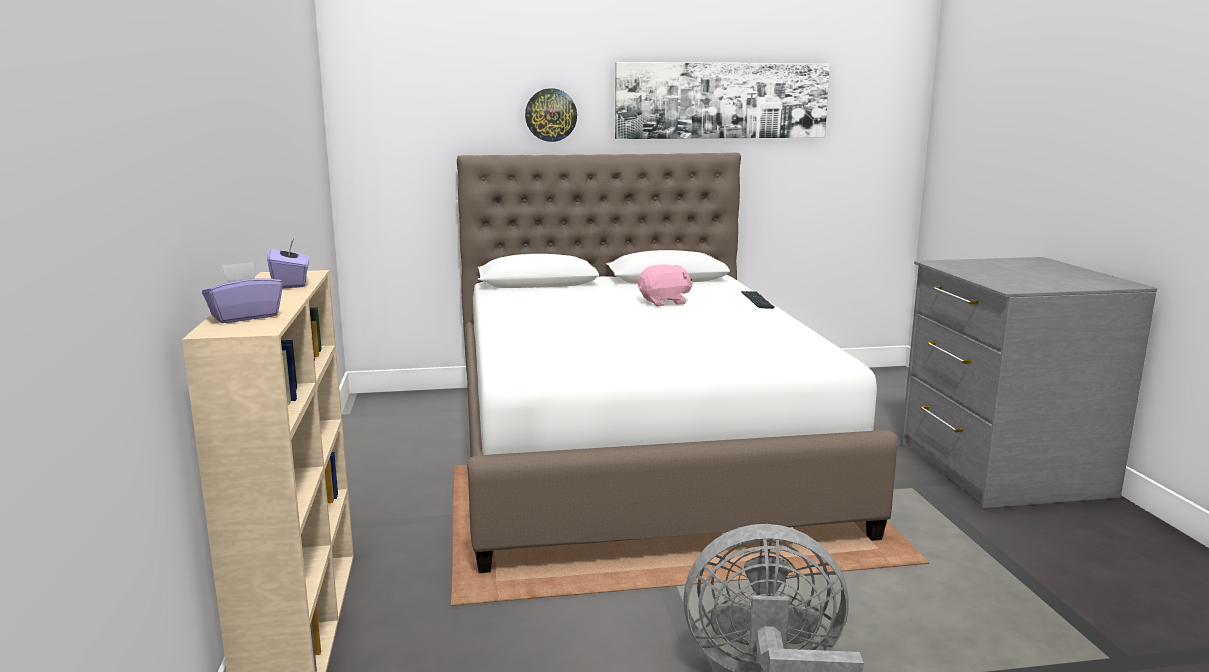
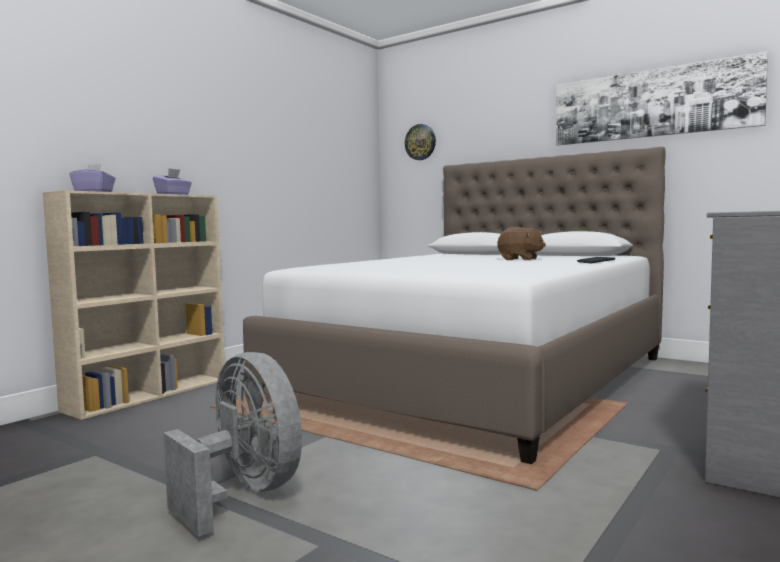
camera: 45 degrees right, 10 degrees down
wall clock [525,88,577,142] -> wall clock moved to [405,124,436,160]
pink plush toy [638,264,693,306] -> brown plush toy [497,227,546,260]

